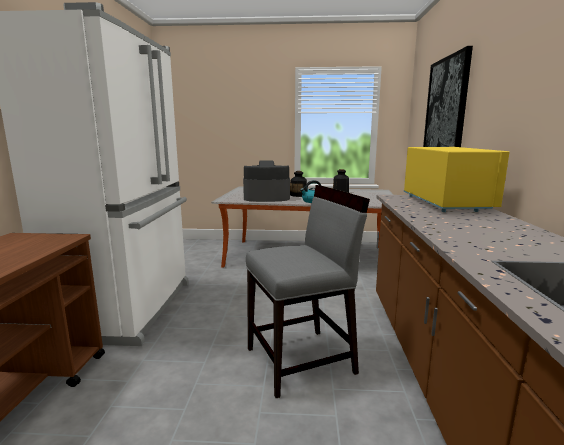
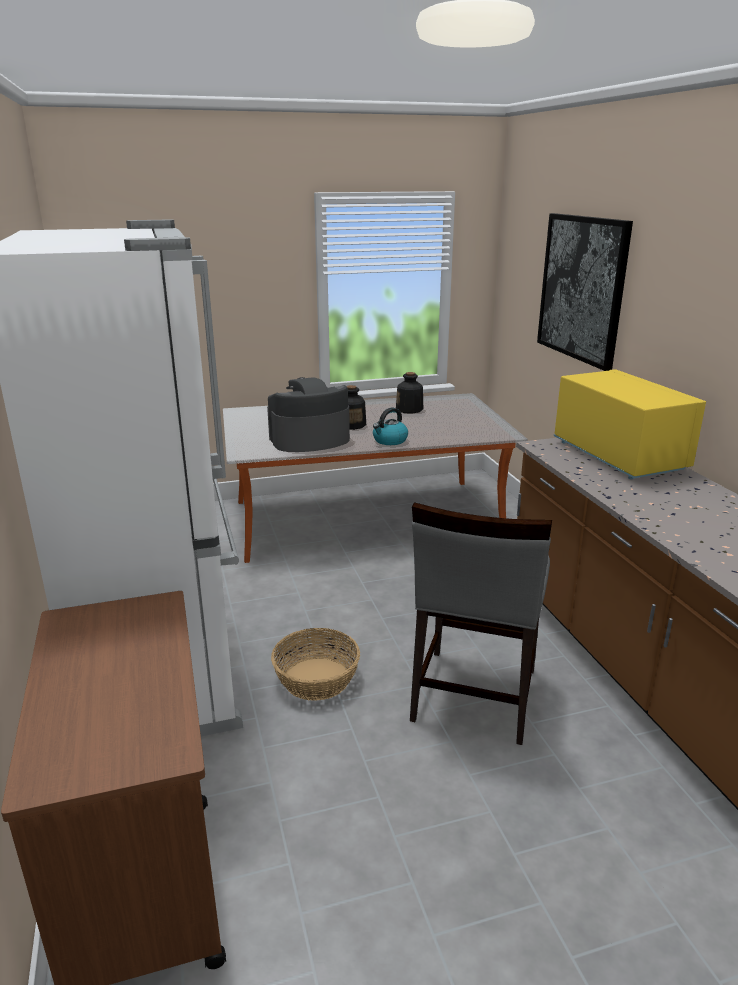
camera: 20 degrees left, 10 degrees up
grey chair [246,185,370,398] -> grey chair turned 150 degrees clockwise [410,502,552,745]
none -> basket [271,628,360,700]

